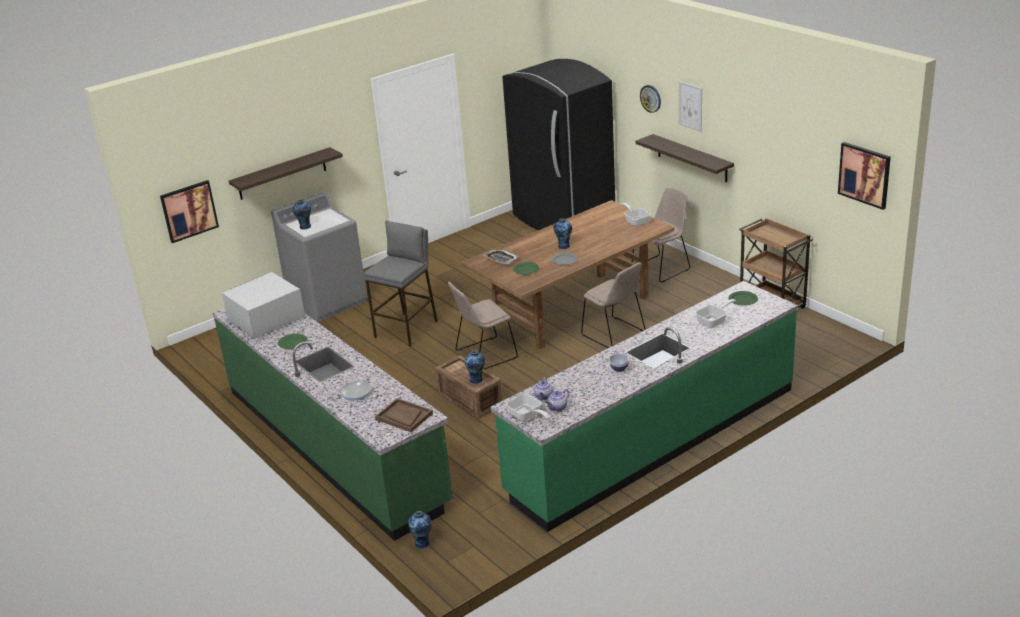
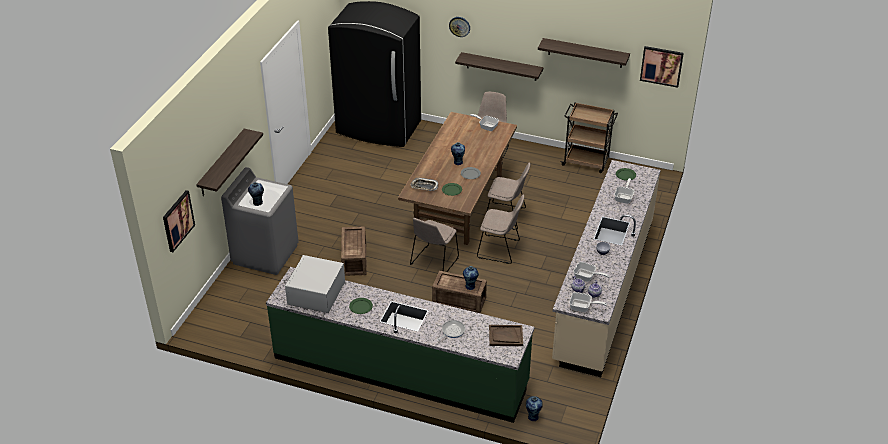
camera: 35 degrees left, 10 degrees up
grey stool [364,221,438,347] -> crate [341,226,367,276]
green counter [491,281,798,532] -> beige counter [552,160,661,377]
picture [679,81,702,132] -> none
none -> beige chair [477,195,524,264]
none -> shelf [538,38,630,68]
none -> frying pan [573,262,610,282]

